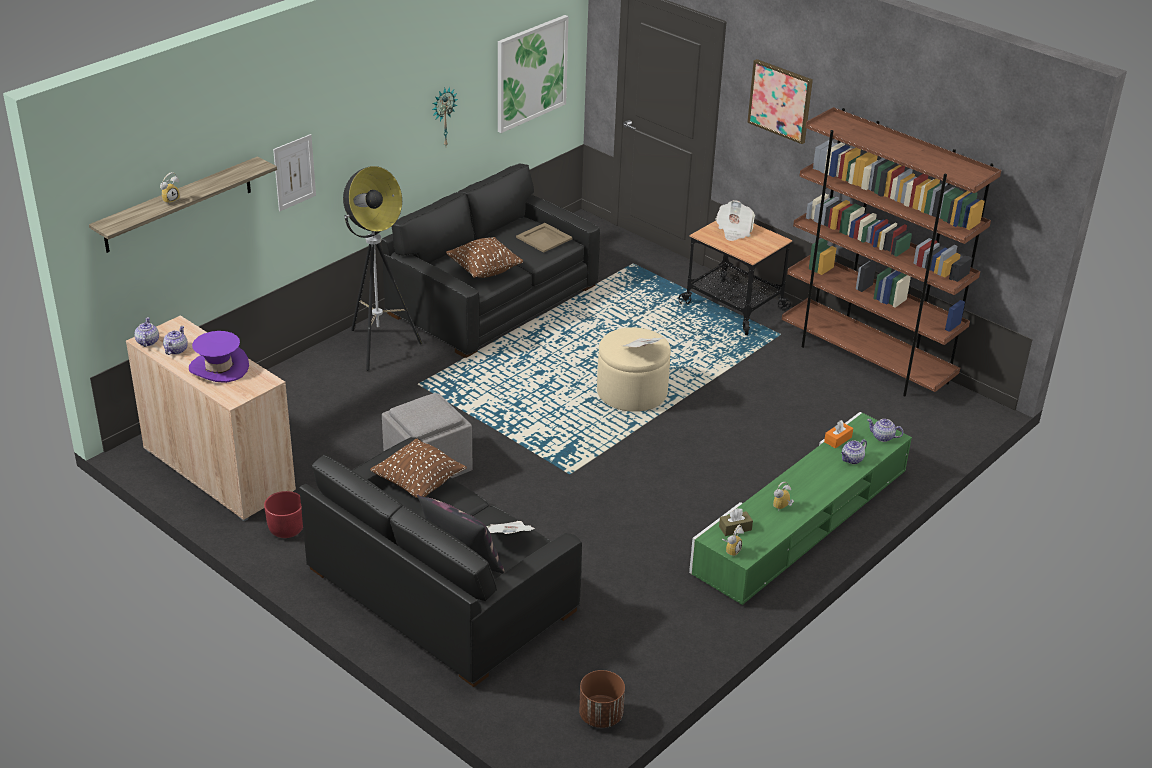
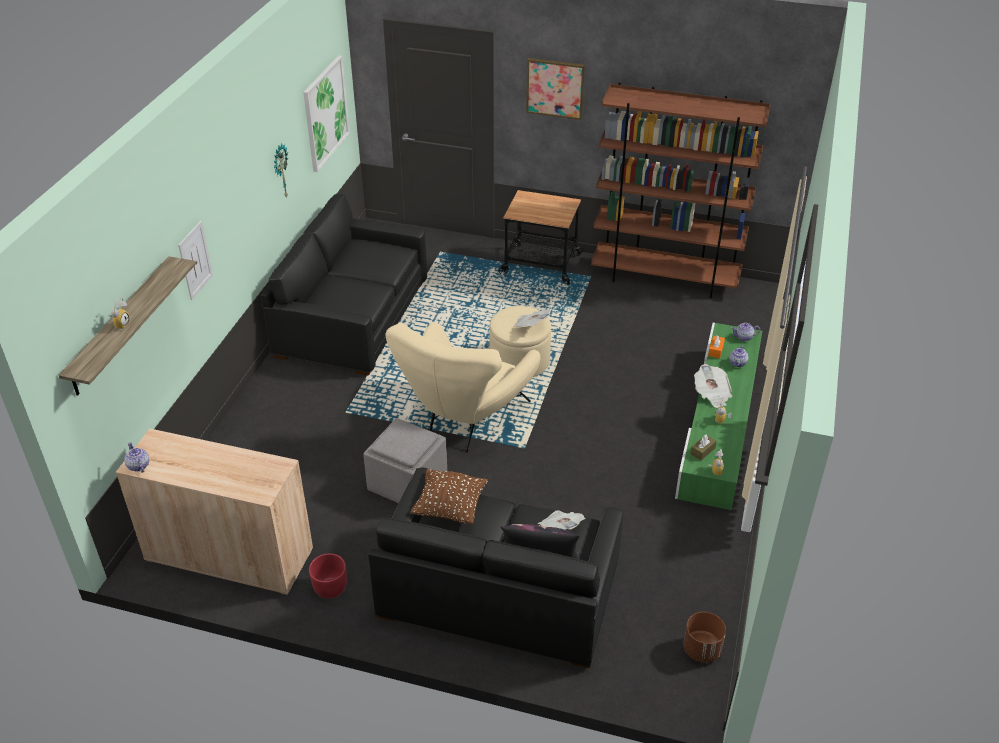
camera: 25 degrees left, 5 degrees up
teapot [163,326,188,355] -> none
purple hat [189,331,249,383] -> none
floor lamp [343,166,422,371] -> none
brown pillow [446,237,523,278] -> none
beige tray [516,223,573,253] -> none
newspaper [716,200,755,241] -> newspaper moved to [694,364,732,408]
none -> beige armchair [386,322,540,453]

